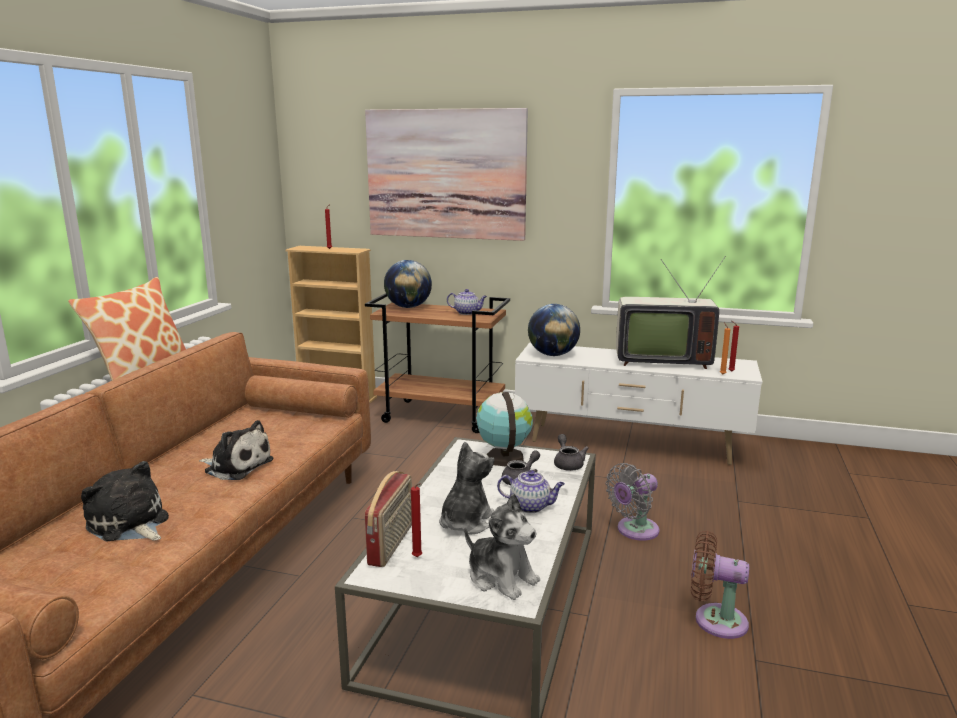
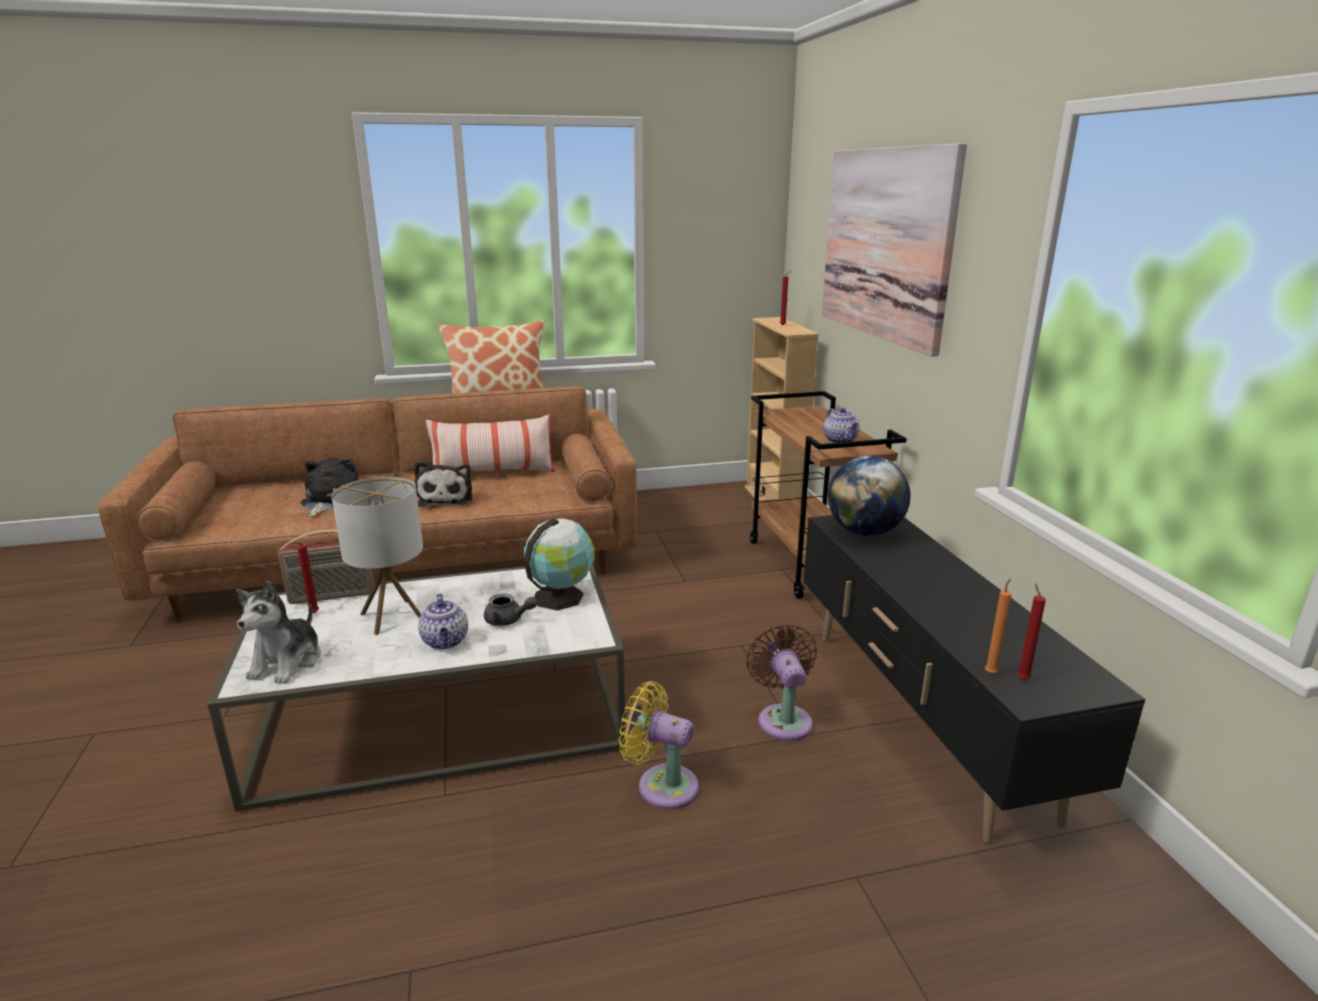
camera: 60 degrees right, 5 degrees up
globe [384,260,432,308] -> none
plush toy [439,442,494,535] -> table lamp [332,477,423,635]
white tv stand [515,343,763,465] -> black tv stand [804,515,1145,843]
grey teapot [554,434,589,471] -> none
grey fan [605,463,660,541] -> yellow fan [619,681,699,810]
television [616,256,726,369] -> none
brown fan [691,531,749,639] -> brown fan moved to [746,623,817,741]
none -> pillow [426,414,555,472]

